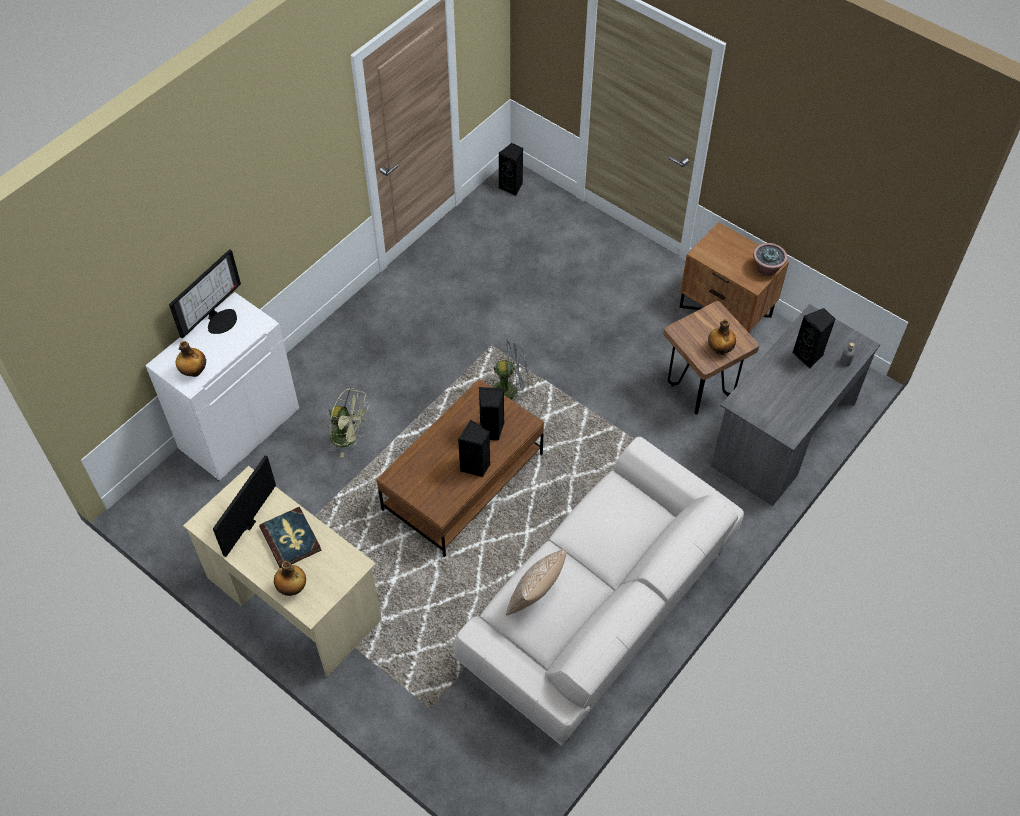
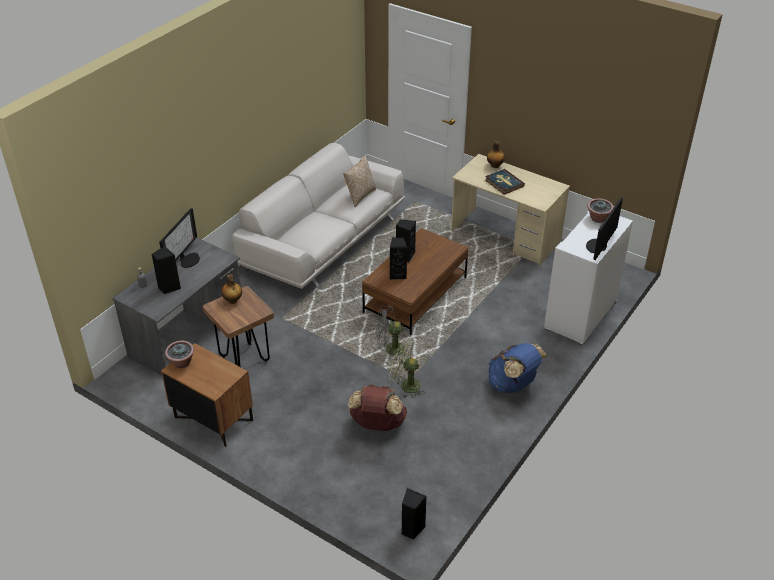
camera: 175 degrees right, 15 degrees down
bottle [176,341,206,377] -> potted plant [587,198,614,223]
monitor [213,456,276,557] -> monitor moved to [159,208,200,268]
green fan [328,388,369,457] -> green fan moved to [389,339,425,399]
none -> brown backpack [348,384,407,431]
none -> blue backpack [489,343,548,393]

